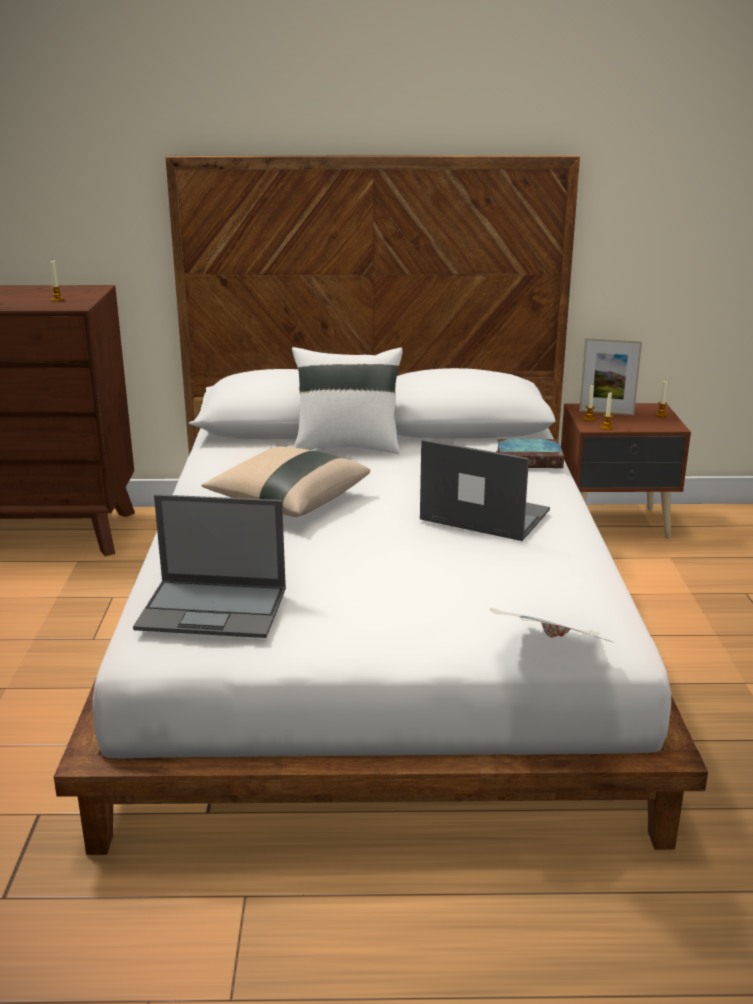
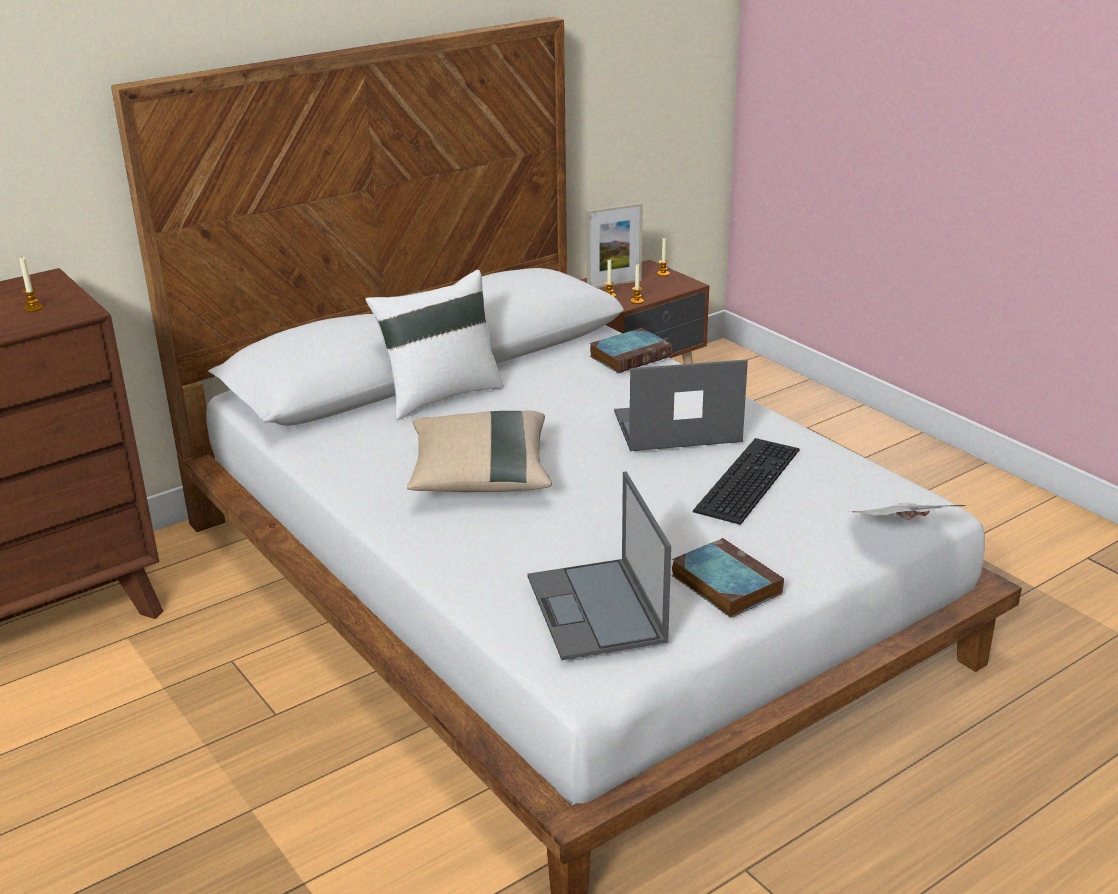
camera: 35 degrees left, 5 degrees up
laptop [133,494,286,638] -> laptop turned 105 degrees clockwise [527,472,671,660]
none -> book [672,538,784,618]
none -> keyboard [693,438,800,525]

